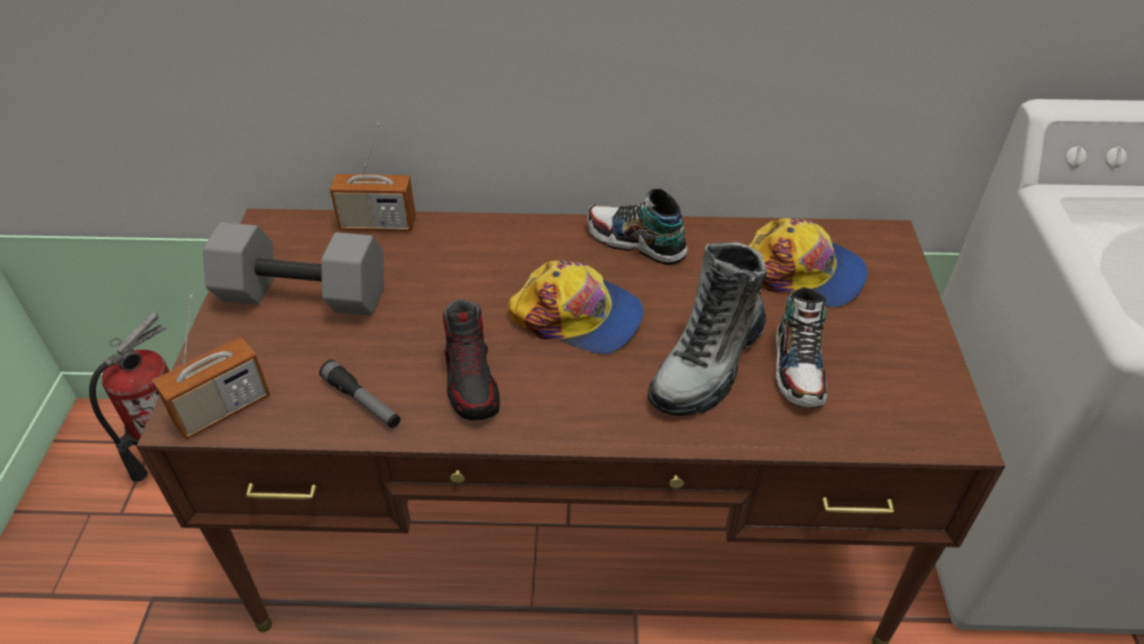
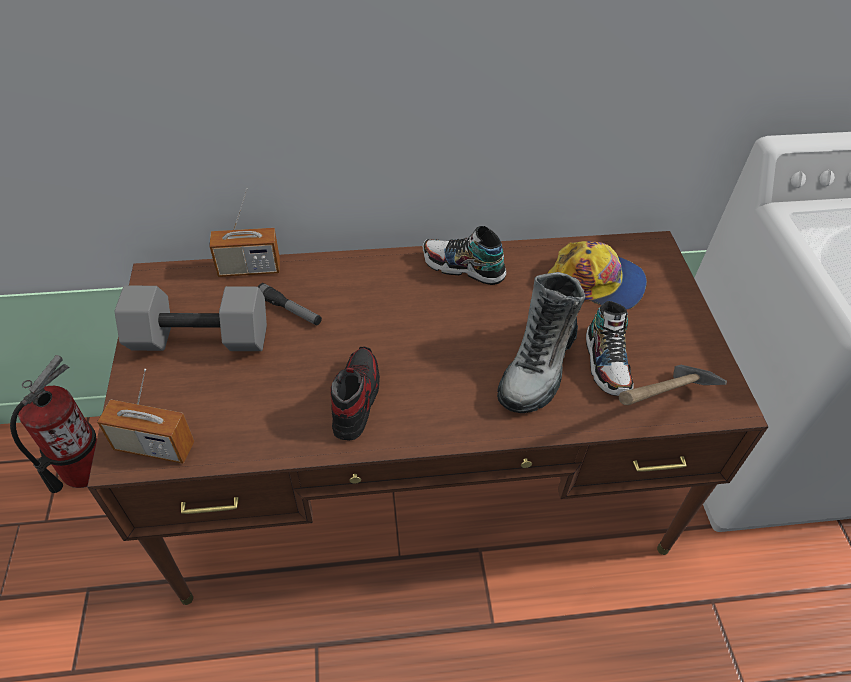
camera: 10 degrees left, 5 degrees up
radio [152,295,270,440] -> radio turned 60 degrees clockwise [97,369,194,464]
flashlight [319,360,401,428] -> flashlight moved to [258,283,322,325]
shoe [443,299,500,420] -> shoe turned 150 degrees counterclockwise [330,347,380,440]
cap [508,261,643,354] -> none
none -> hammer [619,365,727,405]

